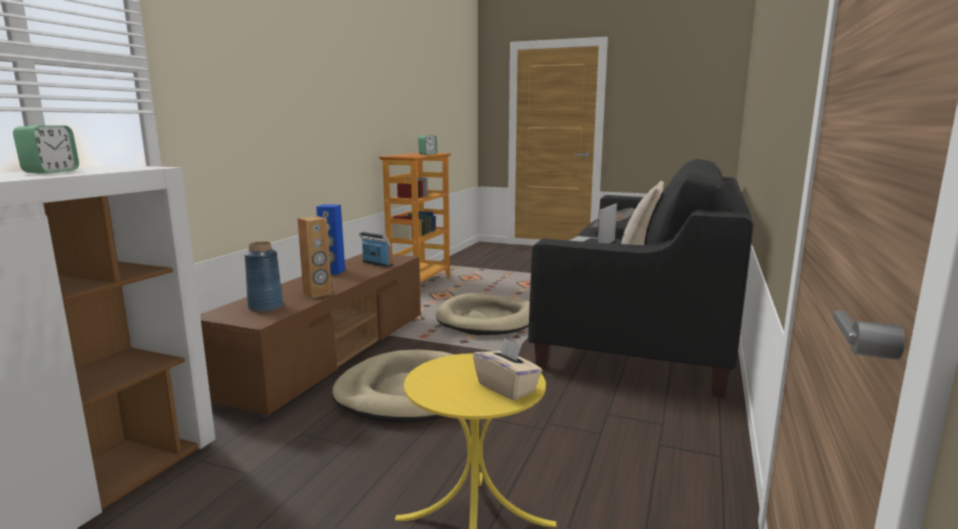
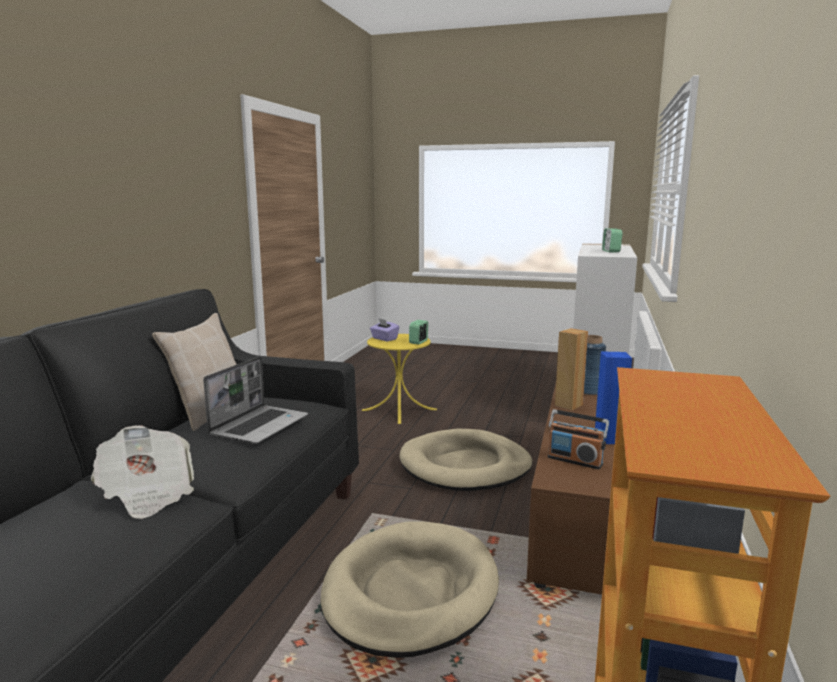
camera: 175 degrees right, 0 degrees up
alarm clock [418,135,437,155] -> alarm clock moved to [409,320,428,344]
beige tissue box [473,337,543,400] -> purple tissue box [370,318,399,341]

